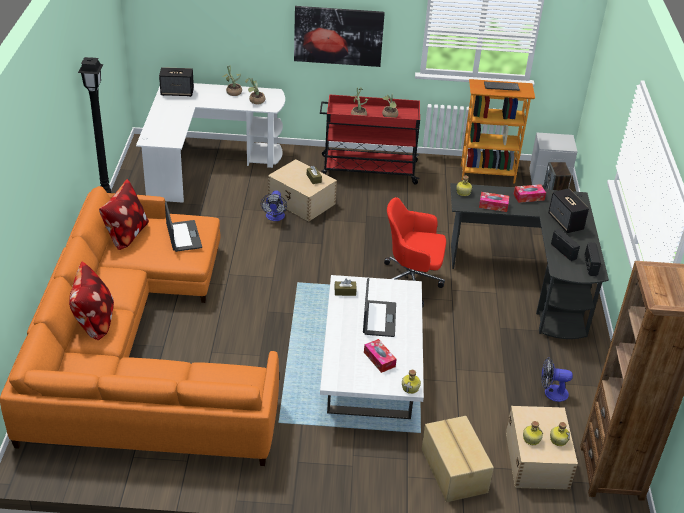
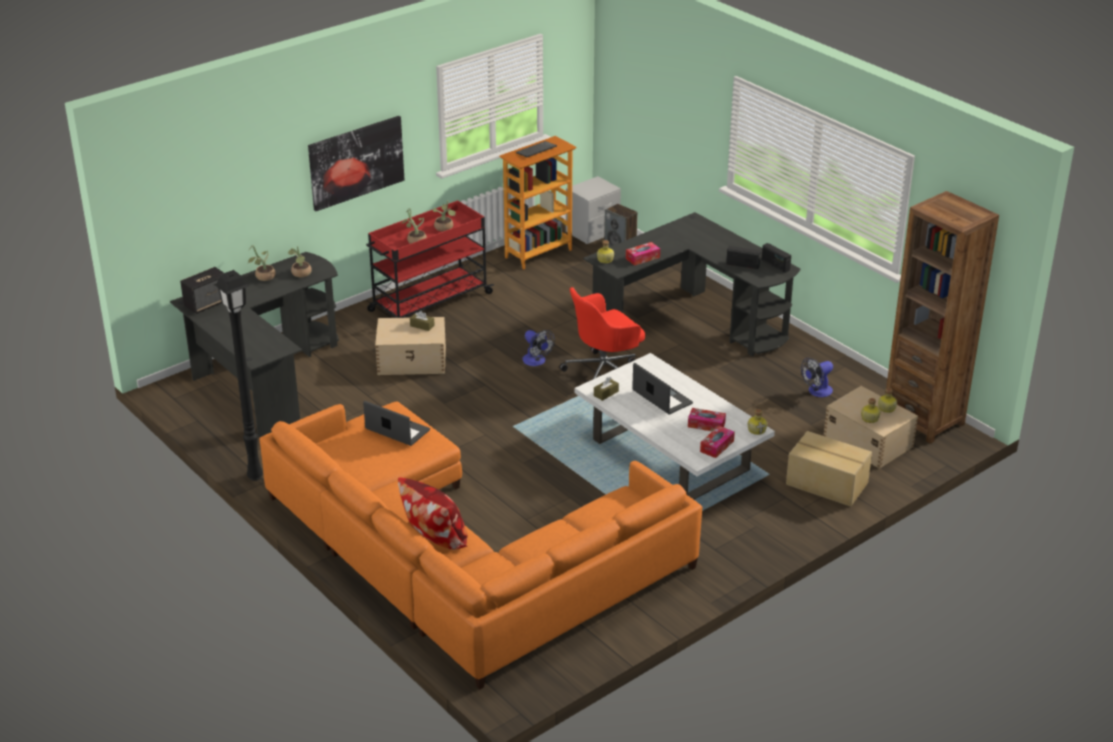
camera: 40 degrees left, 5 degrees down
pillow [99,179,149,250] -> none
white desk [136,83,285,203] -> black desk [170,252,339,438]
fan [261,190,287,221] -> fan moved to [522,330,555,366]
tissue box [513,184,546,203] -> tissue box moved to [700,426,735,458]
speaker [548,188,589,233] -> none

